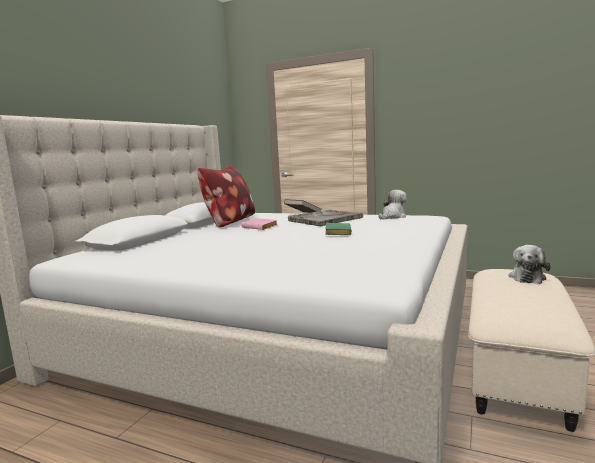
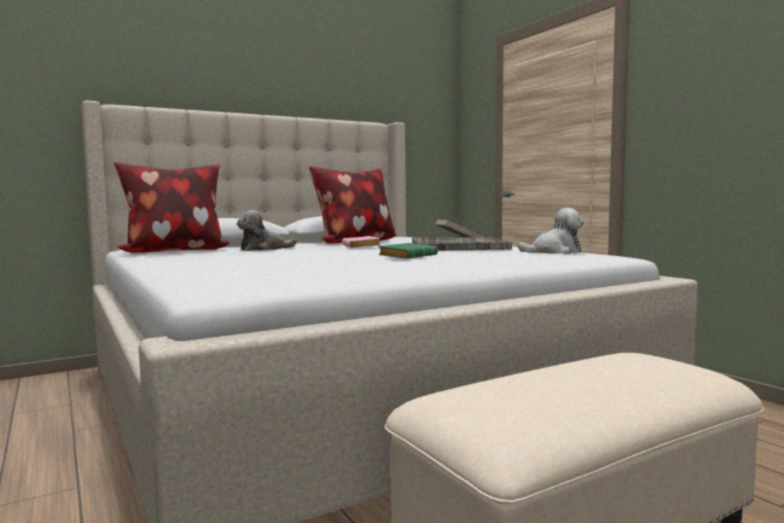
camera: 35 degrees right, 5 degrees down
plush toy [509,245,551,284] -> plush toy moved to [237,210,297,251]
none -> pillow [114,162,230,253]

